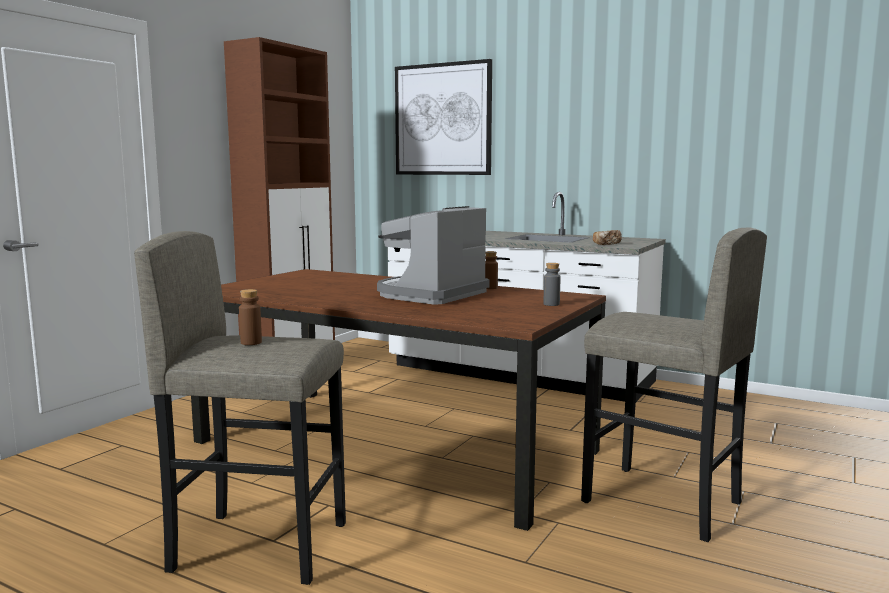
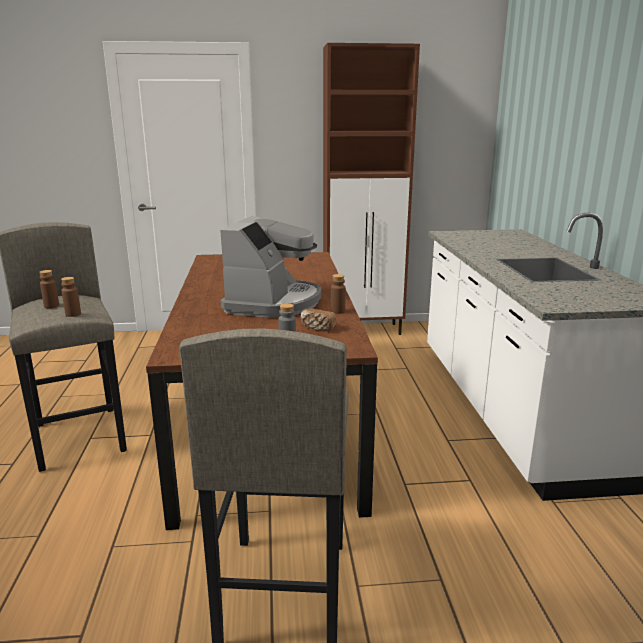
camera: 55 degrees right, 10 degrees up
coffee machine [377,206,490,305] -> coffee machine turned 105 degrees clockwise [220,216,321,318]
picture [395,59,492,175] -> none
bread [593,230,622,245] -> bread moved to [300,308,337,331]
none -> brown bottle [61,277,81,317]

